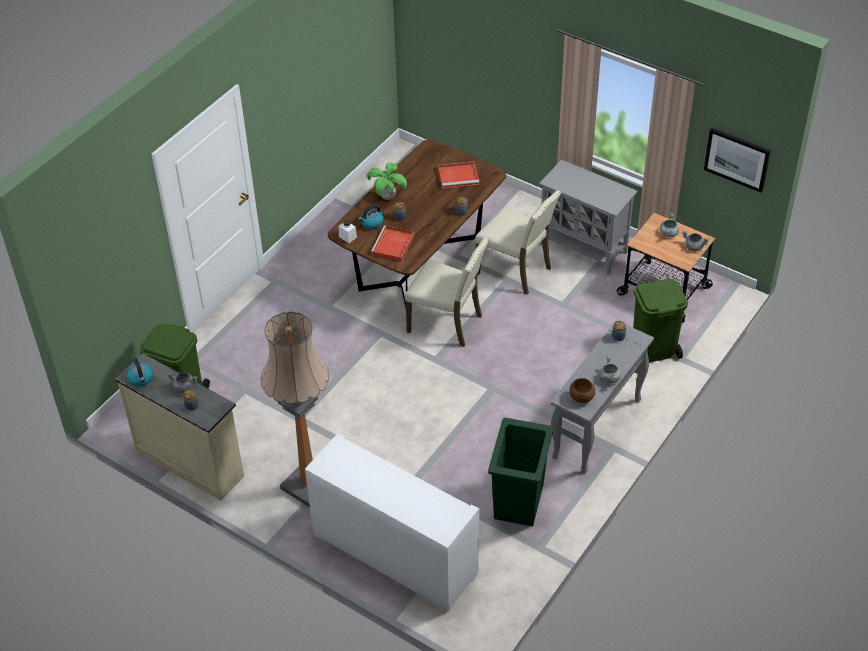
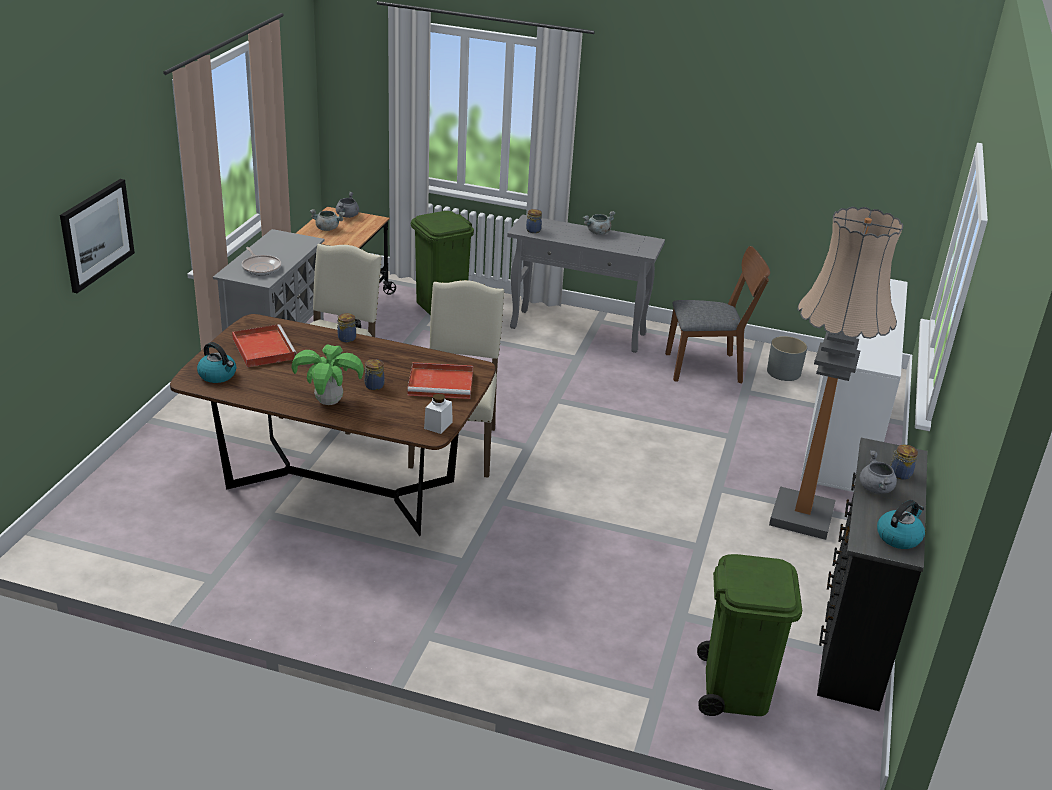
camera: 110 degrees left, 15 degrees down
beige dresser [115,354,244,500] -> black dresser [817,438,927,711]
kettle [359,205,384,229] -> kettle moved to [197,342,236,383]
green trash can [488,418,553,527] -> brown chair [665,246,770,383]
brown bowl [569,378,595,403] -> none
picture [704,128,771,193] -> picture moved to [60,179,135,293]
none -> frying pan [242,247,281,275]
none -> grey planter [767,336,807,381]

